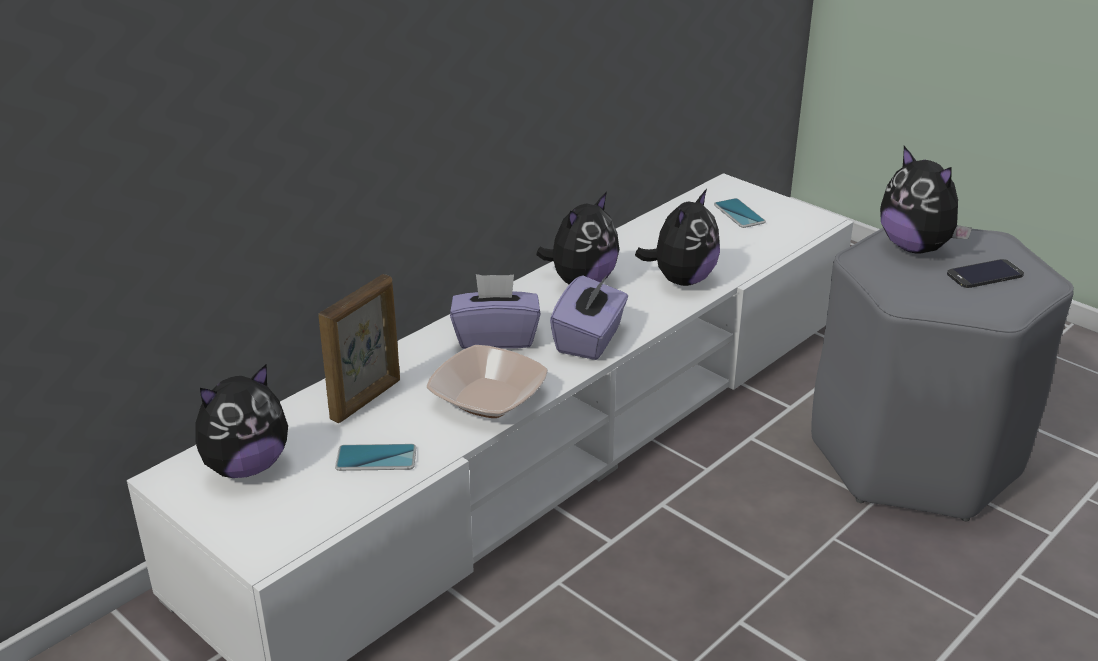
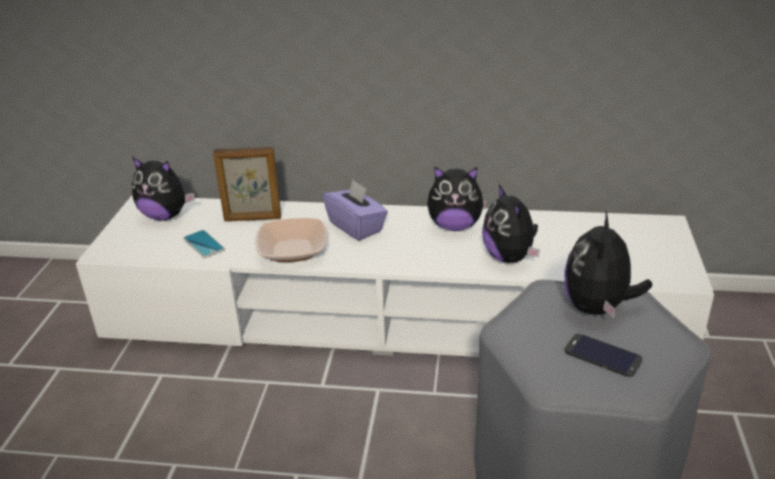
camera: 55 degrees right, 0 degrees up
purple tissue box [550,275,628,360] -> none
plush toy [635,189,720,286] -> plush toy turned 75 degrees clockwise [482,184,540,263]
phone [714,198,766,228] -> none

